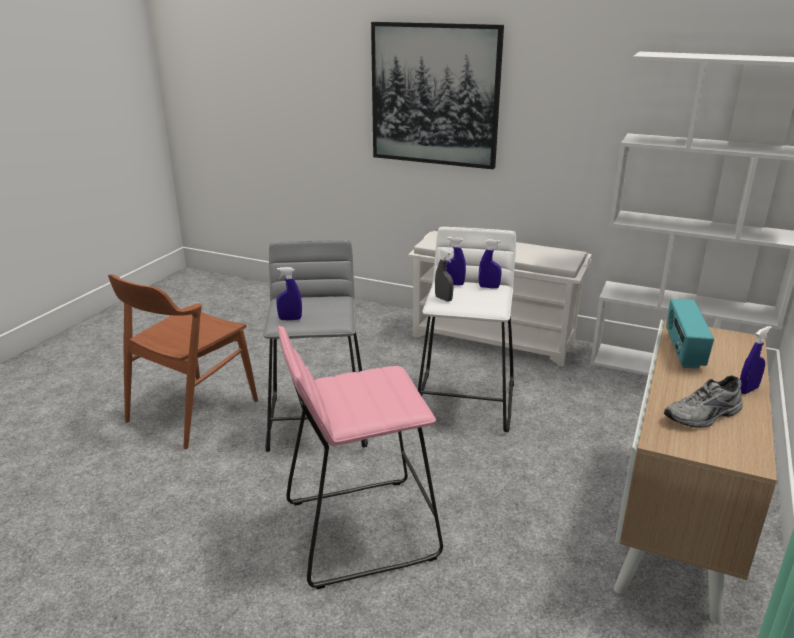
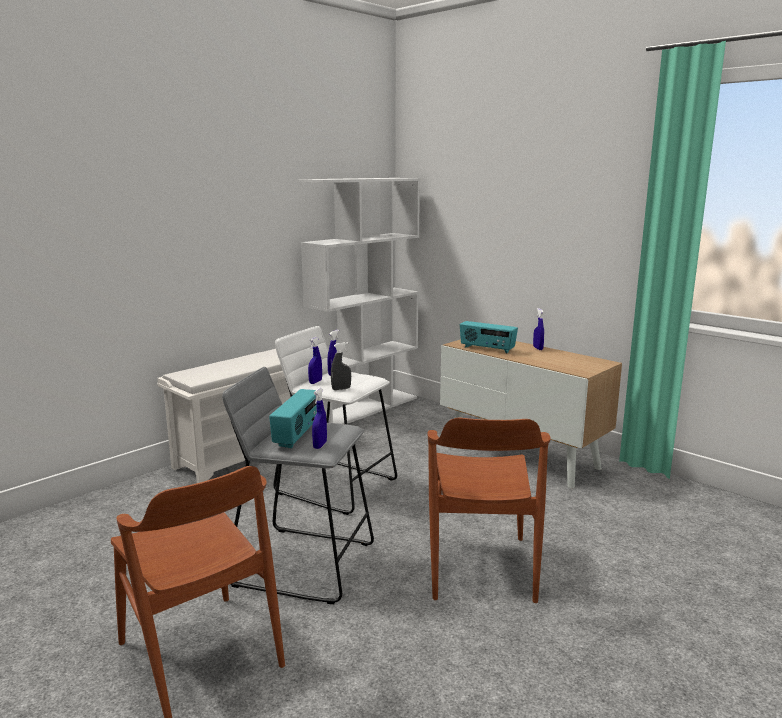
camera: 70 degrees left, 10 degrees down
pink stool [278,326,443,589] -> brown chair [428,418,551,603]
picture [371,22,504,169] -> none
grey shoe [664,375,743,428] -> none
none -> radio [269,389,317,448]

